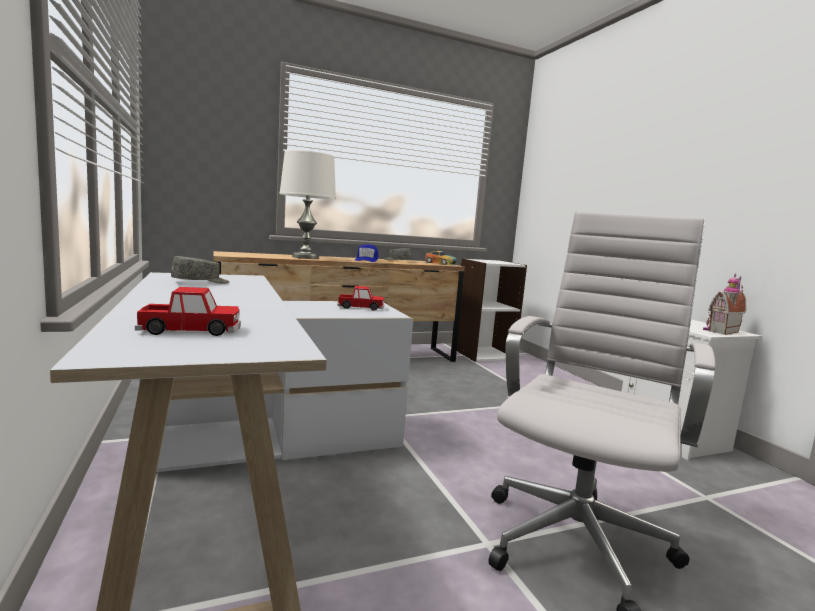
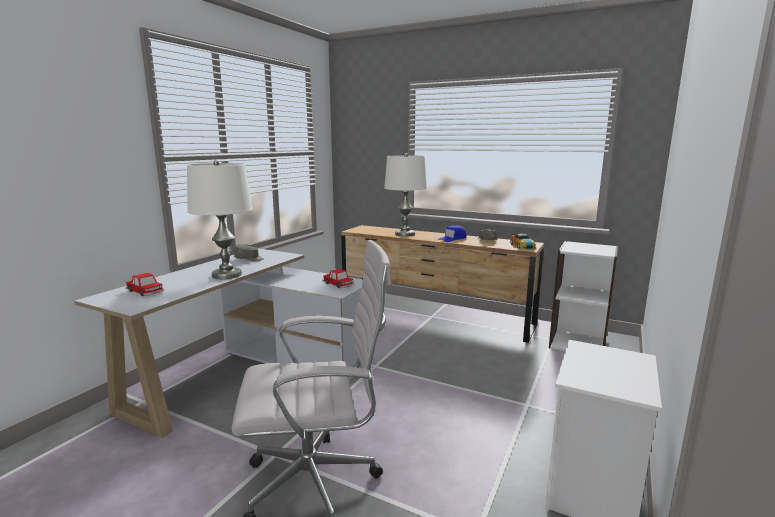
camera: 50 degrees right, 5 degrees up
toy house [703,274,746,335] -> none
none -> white table lamp [187,160,253,279]

